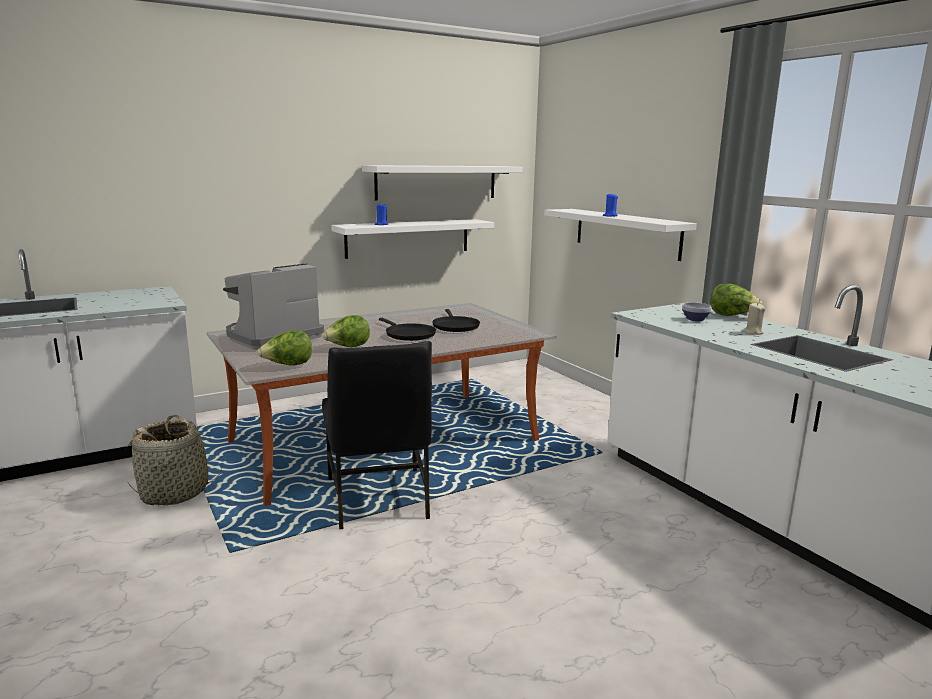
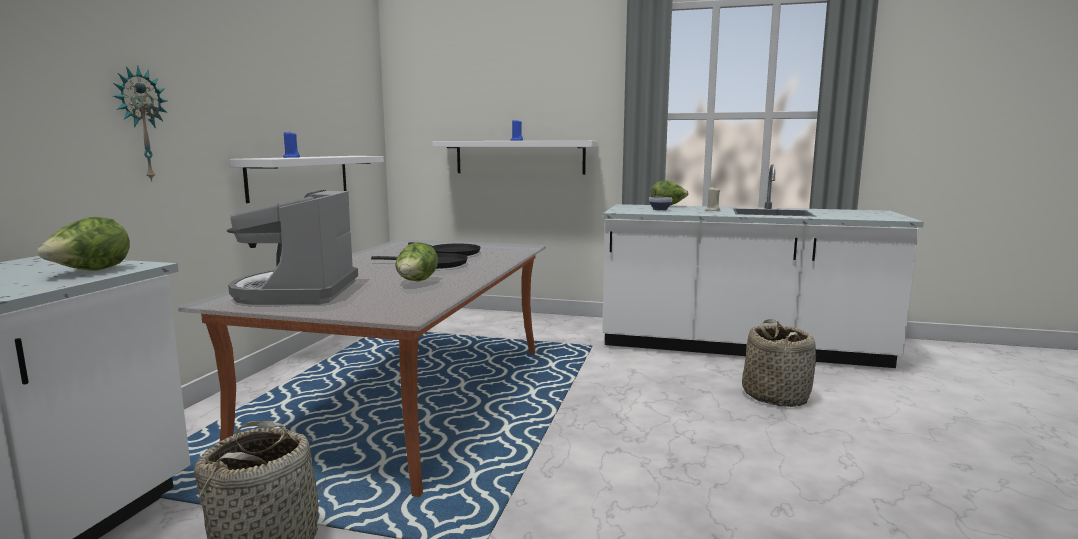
camera: 45 degrees left, 5 degrees down
lettuce [257,330,312,365] -> lettuce moved to [37,217,130,271]
black chair [322,341,432,529] -> none
white shelf [362,165,523,201] -> none
none -> wall clock [113,65,167,182]
none -> basket [742,319,816,407]

